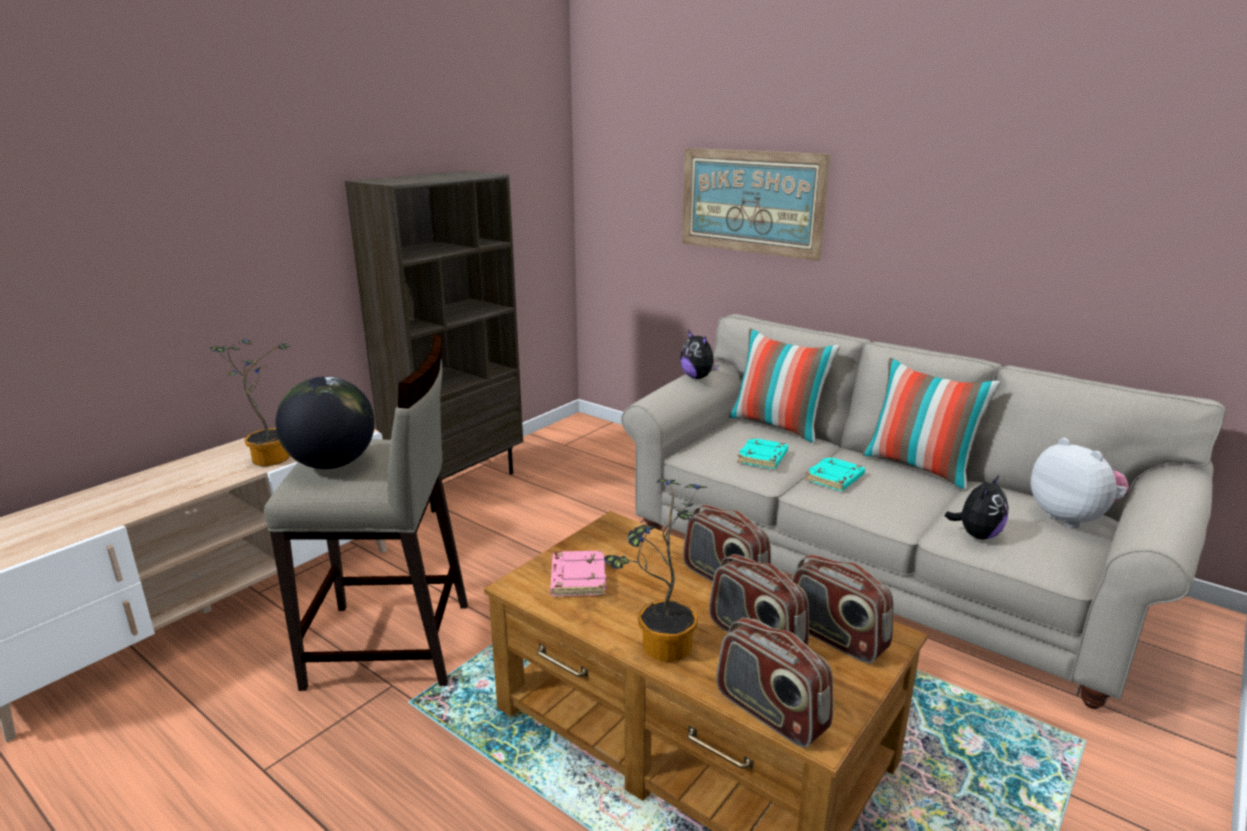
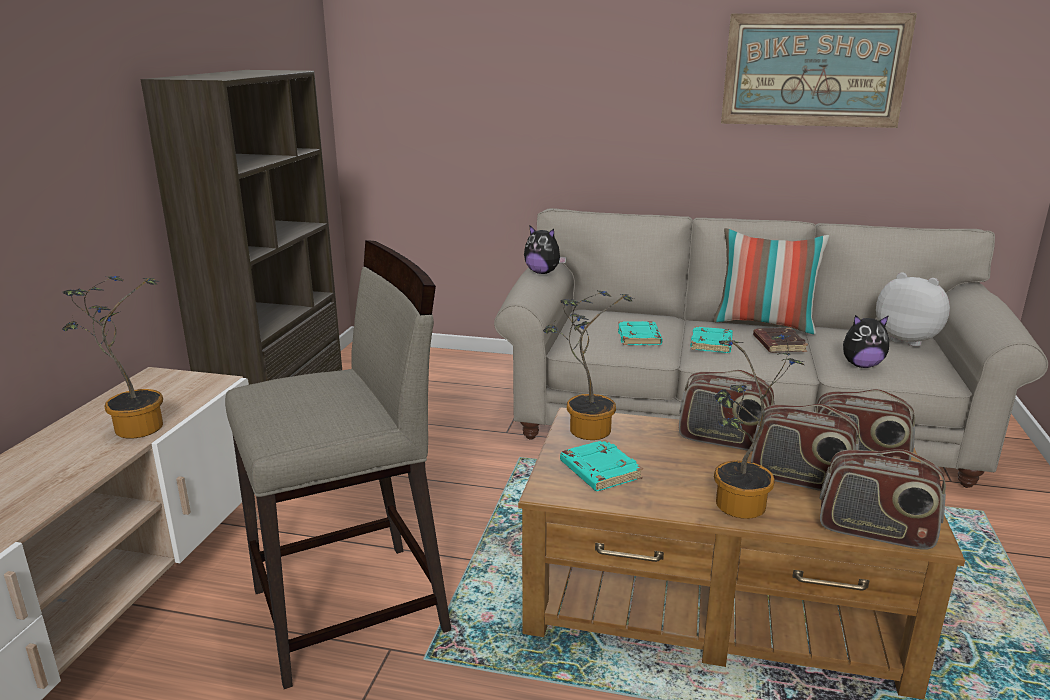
camera: 25 degrees left, 0 degrees up
globe [275,376,375,469] -> none
pink book [550,550,607,597] -> turquoise book [560,439,643,491]
picture [682,148,831,261] -> picture moved to [721,13,917,128]
pillow [729,328,840,443] -> none
plush toy [945,474,1009,539] -> plush toy turned 75 degrees clockwise [843,315,889,368]
none -> potted plant [543,291,634,440]
none -> brown book [753,328,808,353]

